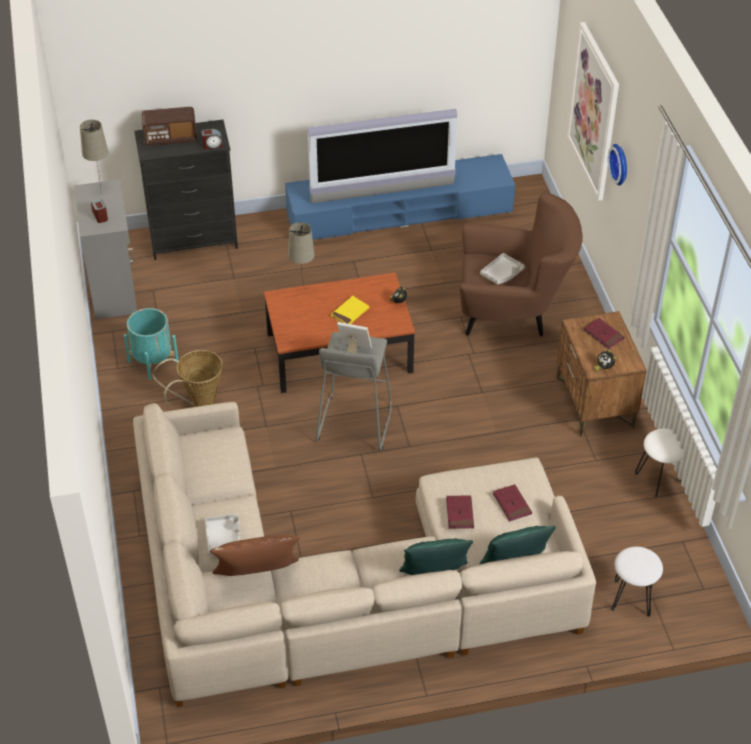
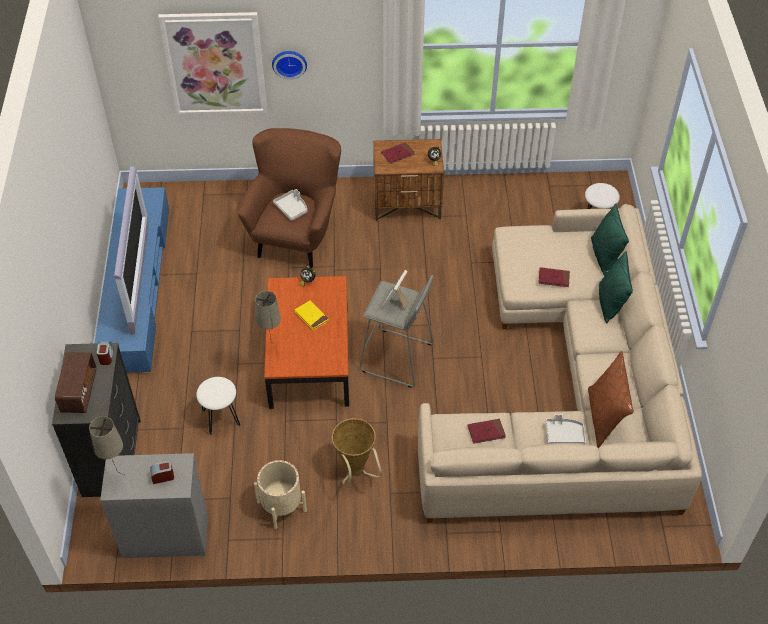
camera: 80 degrees left, 5 degrees up
turquoise planter [123,308,179,380] -> beige planter [254,460,307,529]
red book [493,484,532,521] -> red book moved to [468,419,506,444]
white stool [635,429,683,497] -> white stool moved to [196,377,240,435]

